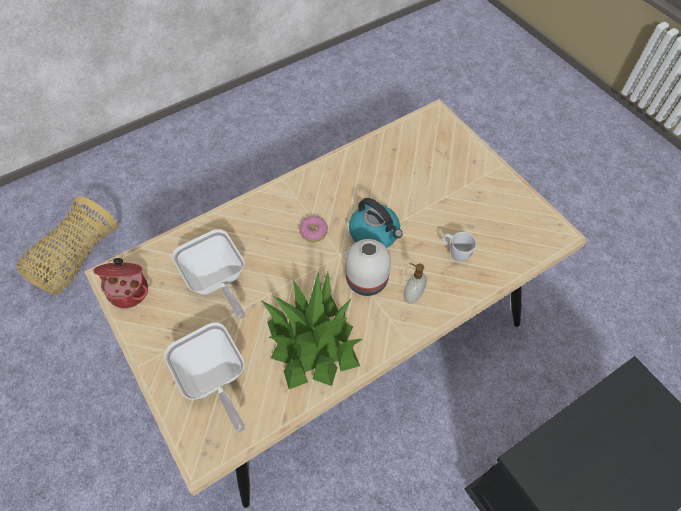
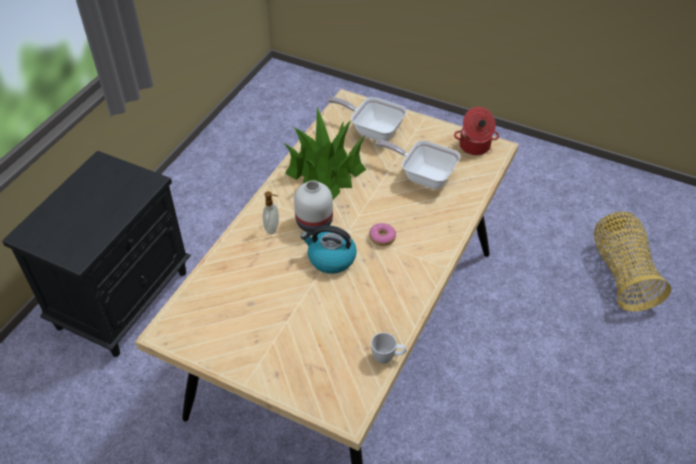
camera: 150 degrees right, 10 degrees down
white mug [442,232,477,262] -> white mug moved to [371,332,407,364]

